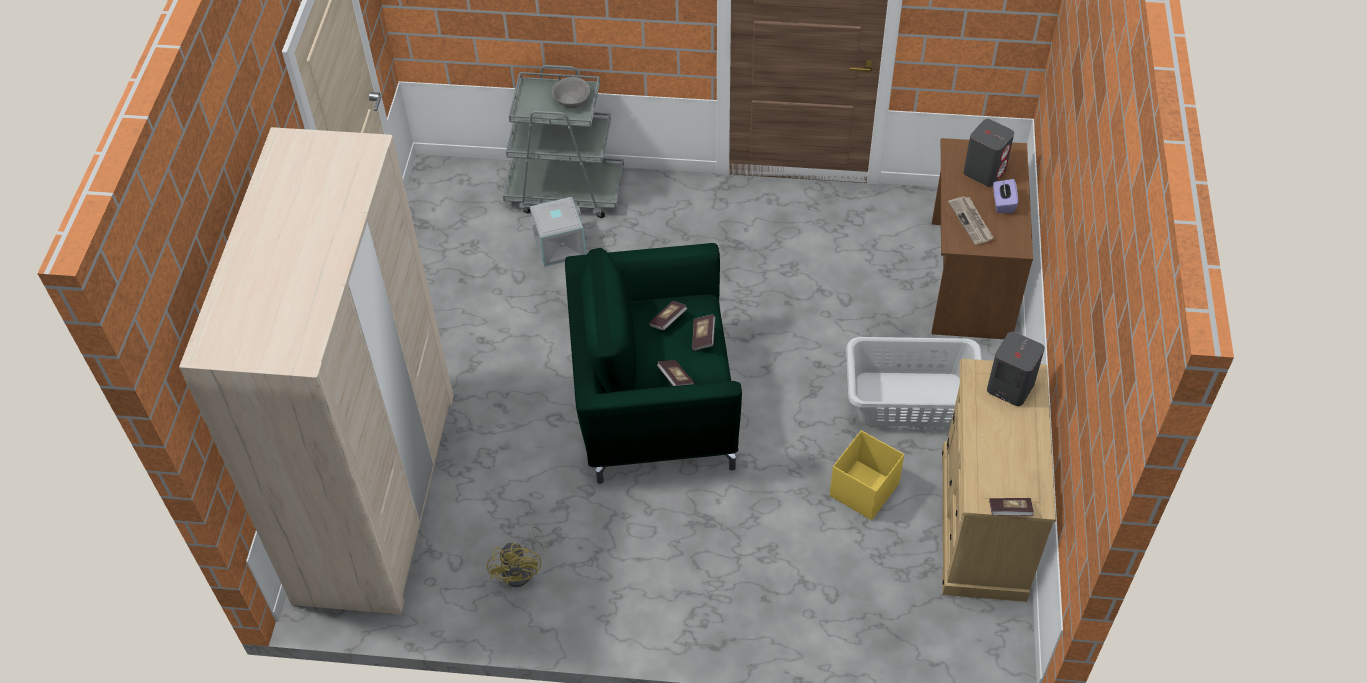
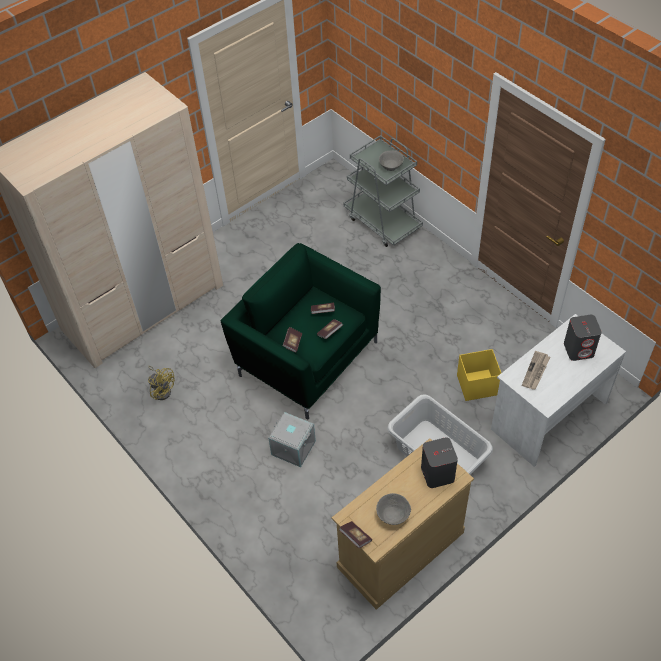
camera: 45 degrees right, 0 degrees up
yellow fan [487,525,546,587] -> yellow fan turned 90 degrees counterclockwise [148,366,175,400]
grey storage box [530,197,586,267] -> grey storage box moved to [268,412,316,467]
yellow storage box [830,430,904,520] -> yellow storage box moved to [457,349,501,401]
brown desk [932,138,1033,339] -> white desk [491,314,626,467]
purple tissue box [993,179,1018,213] -> none
none -> grey bowl [376,493,411,525]

